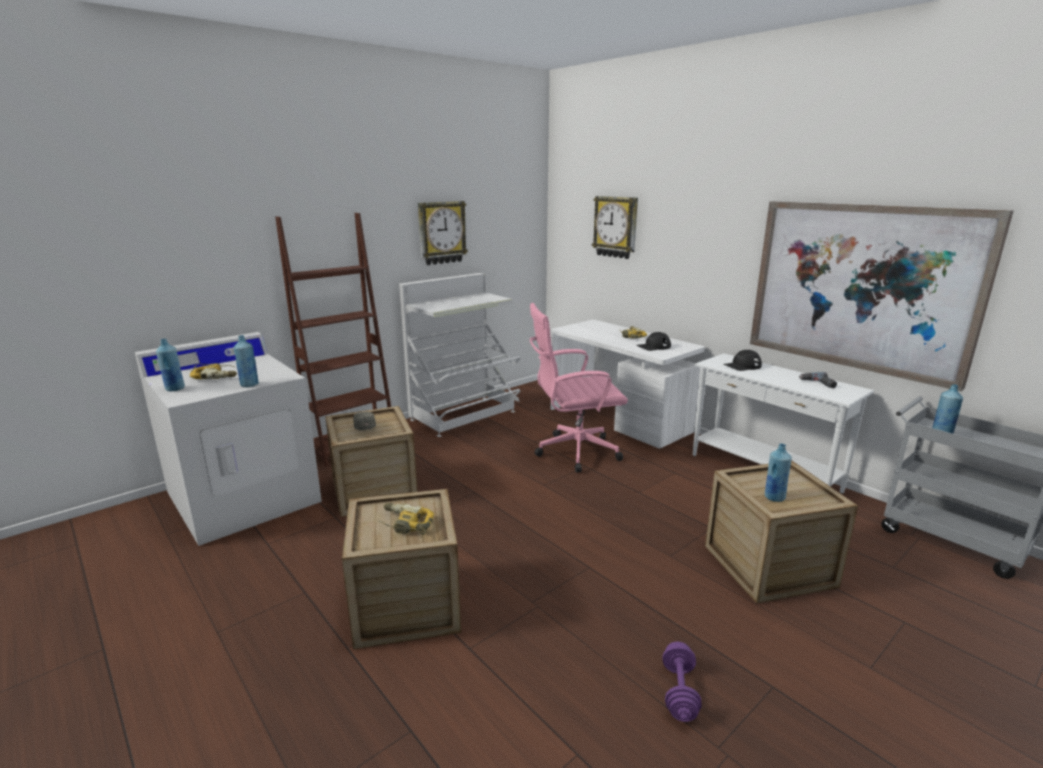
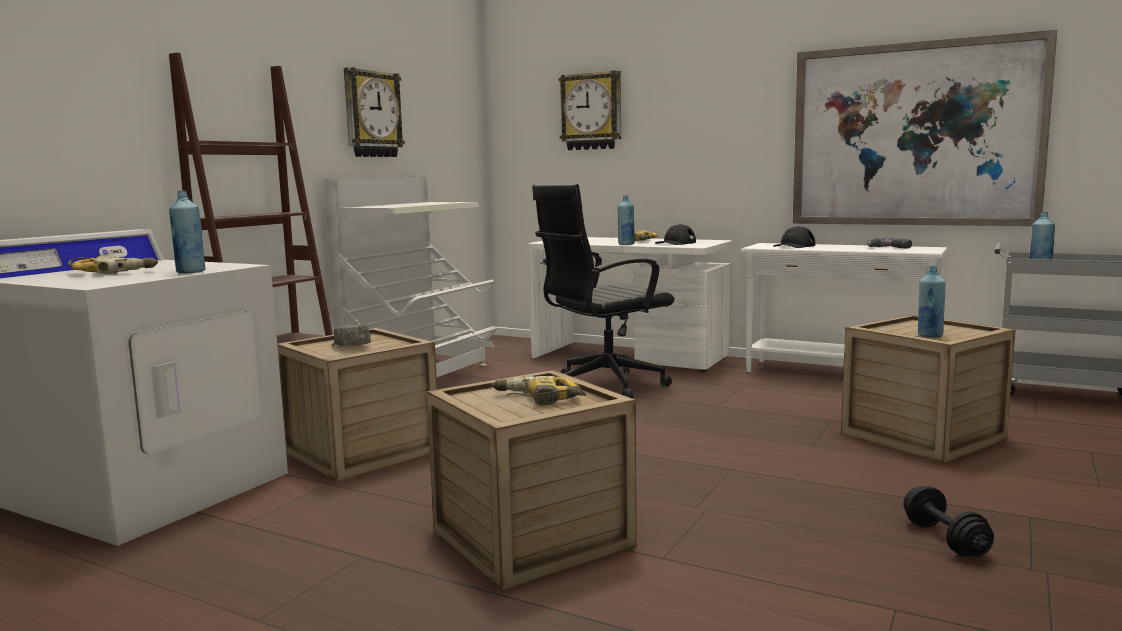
camera: 20 degrees left, 10 degrees down
blue bottle [156,339,185,391] -> blue bottle moved to [618,195,635,245]
pink office chair [530,303,628,473] -> black office chair [532,184,674,399]
purple dumbbell [663,642,701,722] -> black dumbbell [904,486,994,557]

